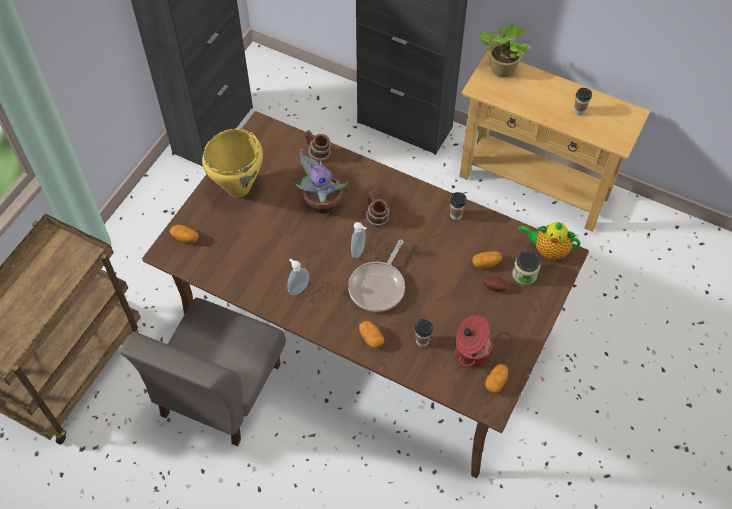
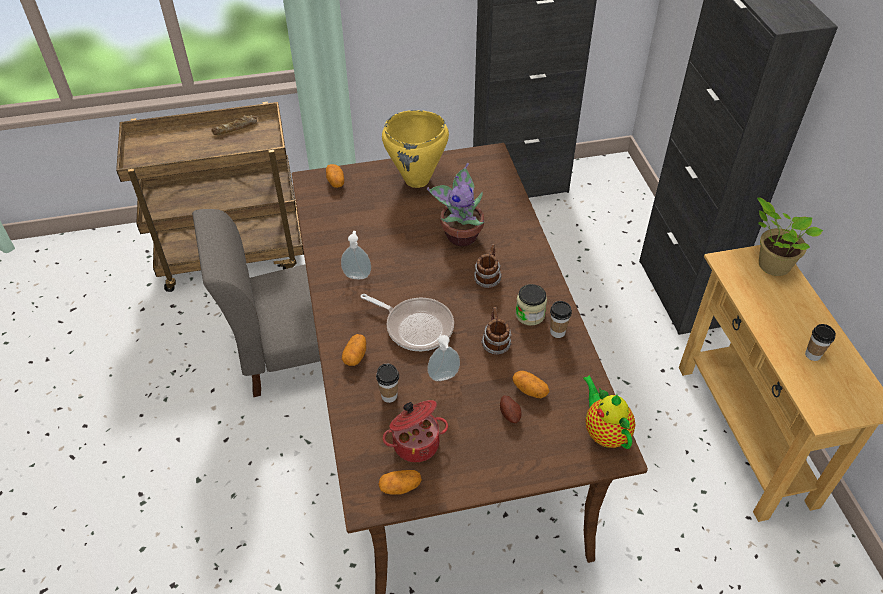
camera: 50 degrees right, 10 degrees down
mug [306,130,331,162] -> mug moved to [481,307,512,355]
frying pan [348,239,405,312] -> frying pan turned 135 degrees counterclockwise [361,294,454,351]
soap dispenser [351,222,366,258] -> soap dispenser moved to [427,335,460,381]
jar [512,251,540,285] -> jar moved to [515,284,547,326]
none -> bread [211,115,257,135]

